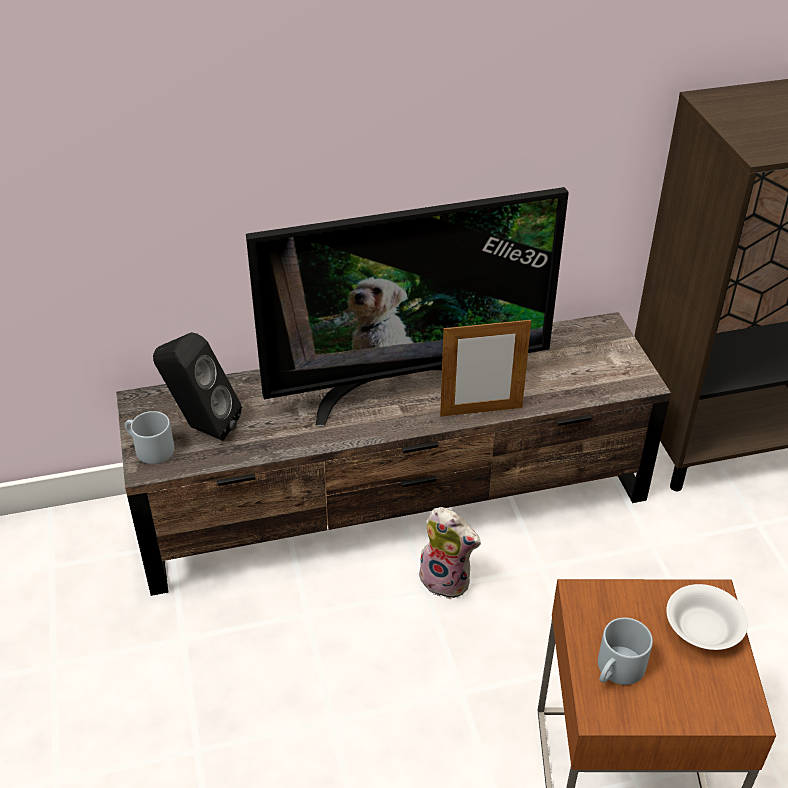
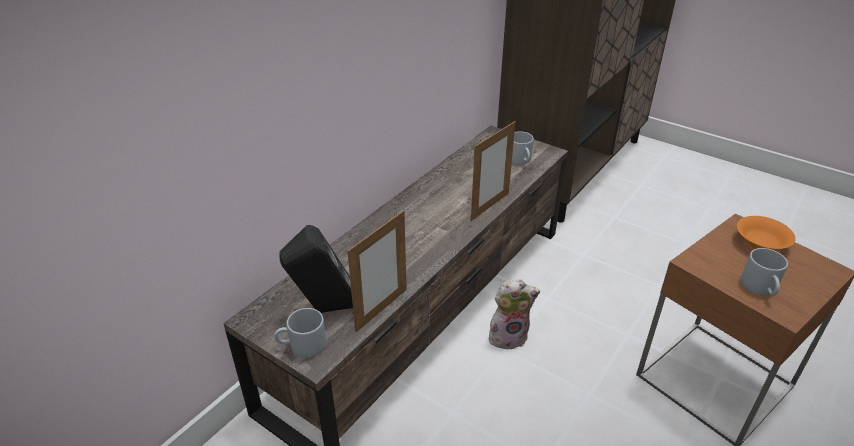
camera: 40 degrees left, 5 degrees down
television [246,187,569,426] -> none
white bowl [666,584,748,650] -> orange bowl [737,216,796,251]
none -> picture frame [347,210,407,332]
none -> grey mug [512,131,534,164]

